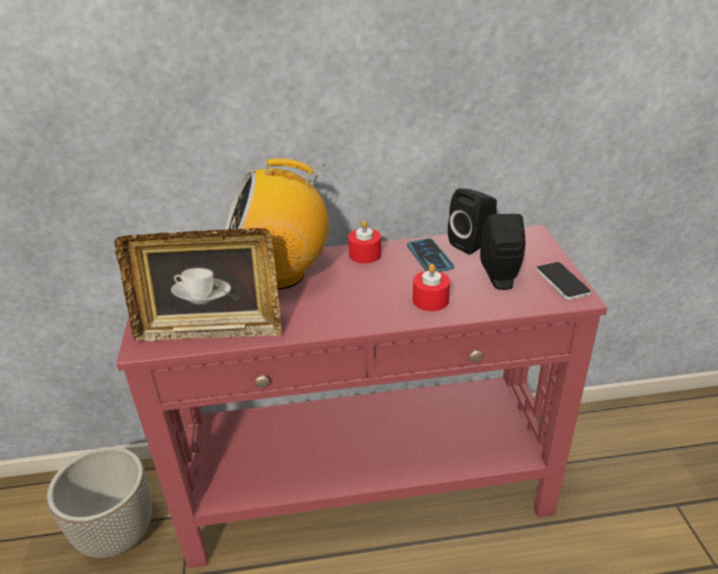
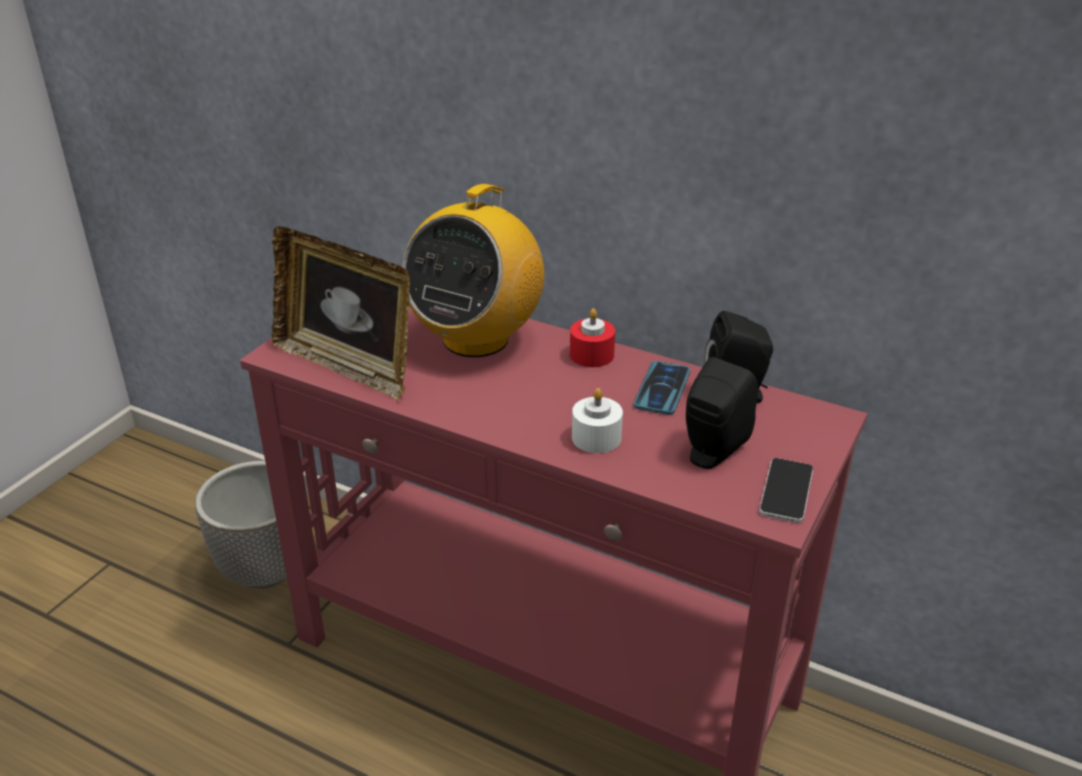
camera: 35 degrees right, 0 degrees up
radio [224,158,329,290] -> radio turned 90 degrees counterclockwise [402,184,544,357]
red candle [413,263,450,311] -> white candle [572,388,623,453]

